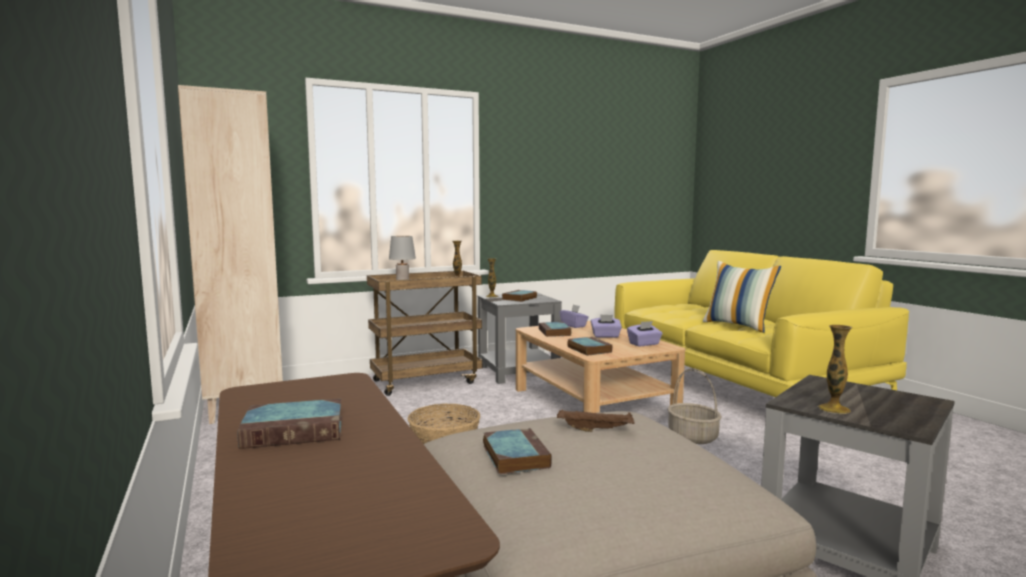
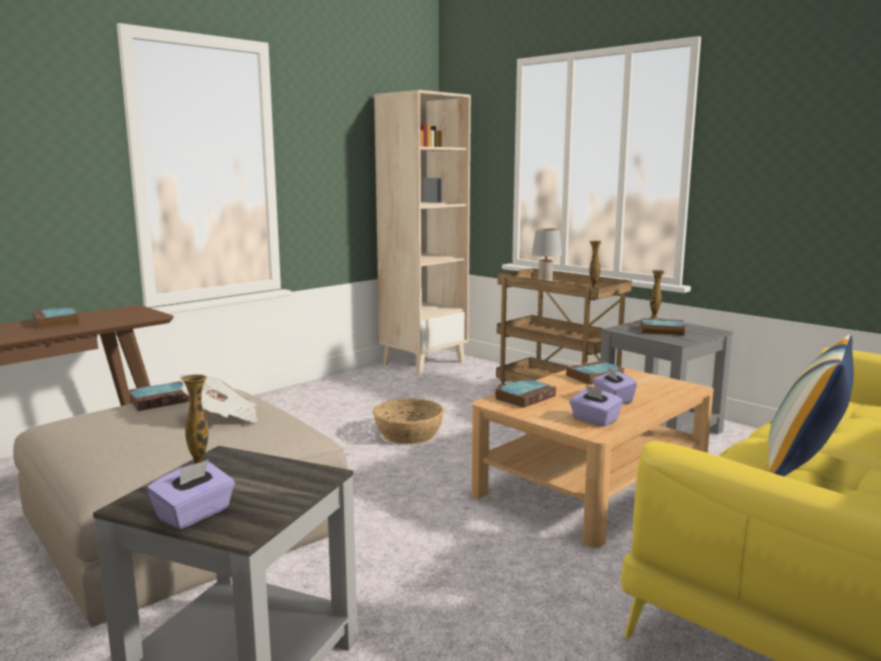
camera: 70 degrees right, 5 degrees up
brown tray [557,410,635,432] -> newspaper [179,375,258,422]
purple tissue box [560,304,589,328] -> purple tissue box moved to [147,459,235,529]
basket [667,368,722,444] -> none

